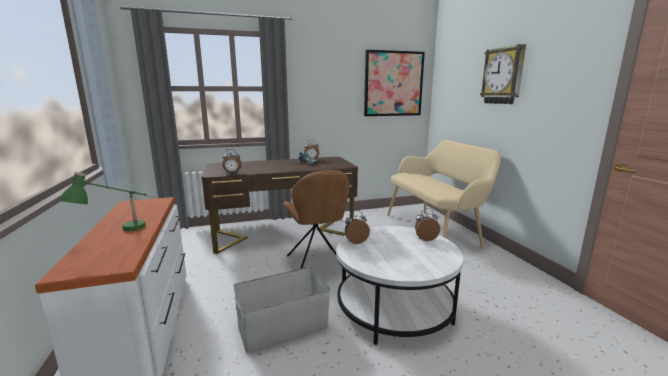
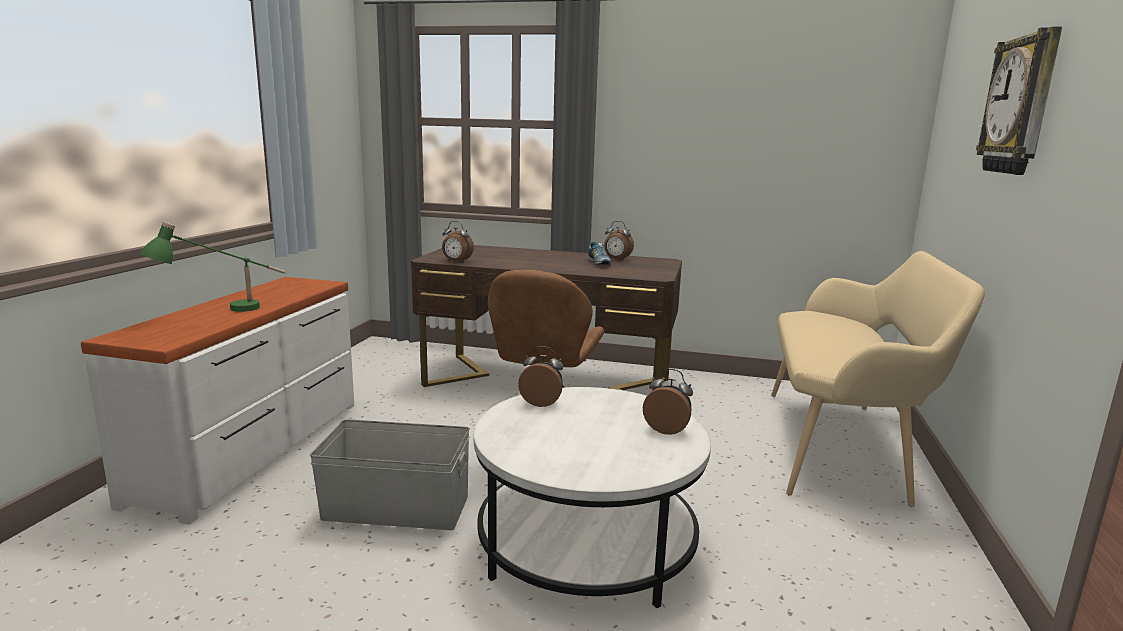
camera: 30 degrees right, 0 degrees up
picture [364,50,425,116] -> none

